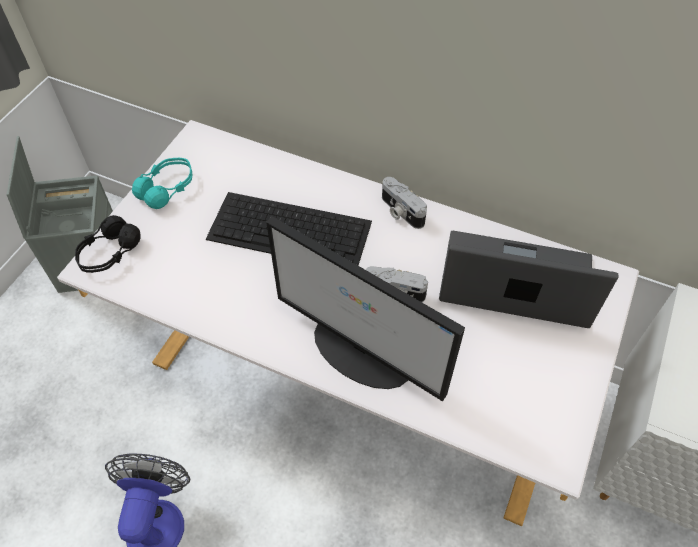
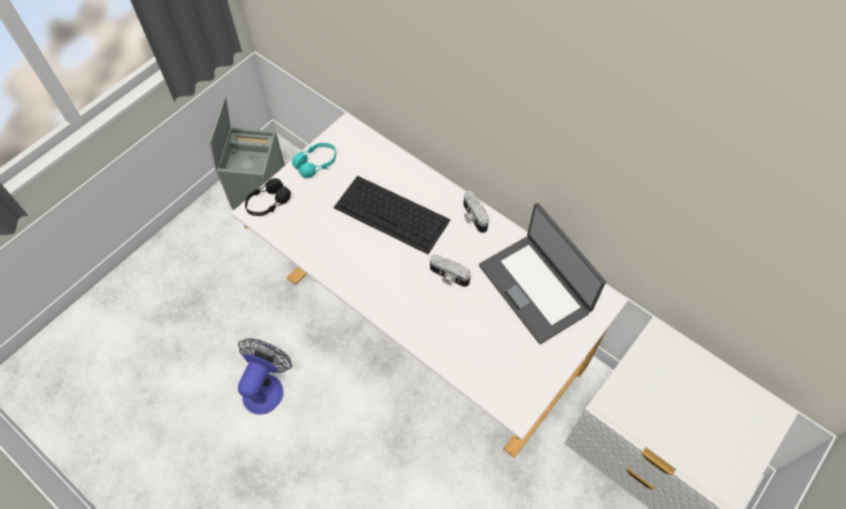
camera: 15 degrees right, 5 degrees up
monitor [266,216,465,401] -> none
laptop [439,231,618,328] -> laptop turned 150 degrees counterclockwise [479,203,606,344]

